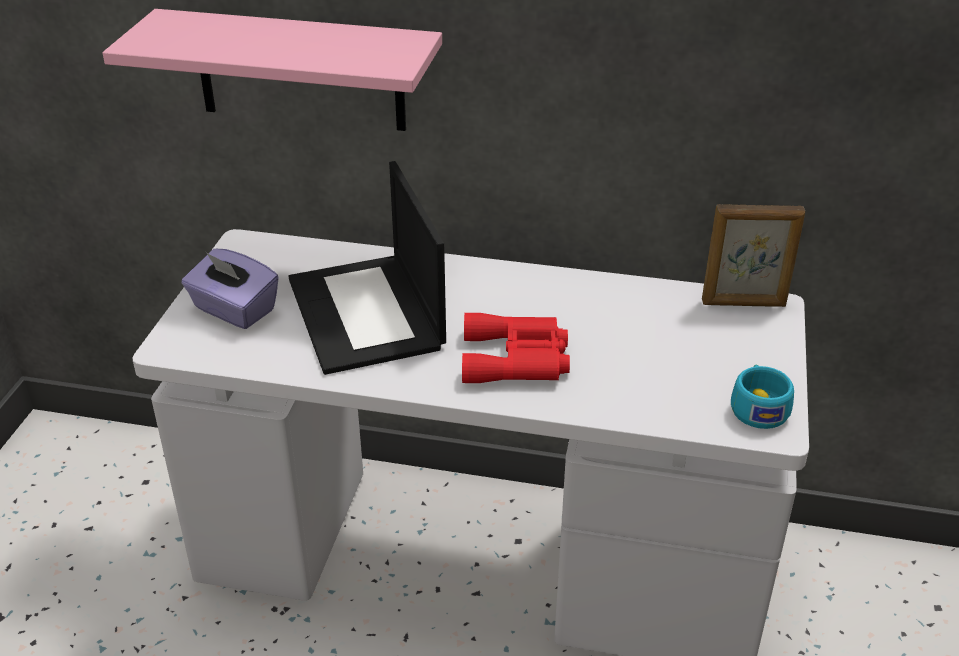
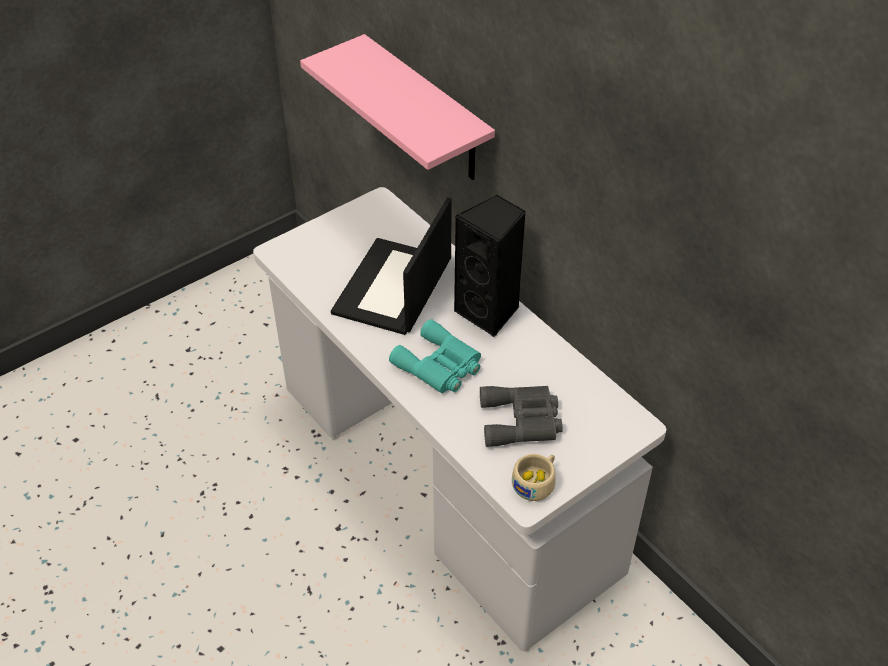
camera: 40 degrees right, 10 degrees up
purple tissue box [182,249,279,329] -> none
red binoculars [462,313,570,383] -> turquoise binoculars [389,319,481,393]
picture frame [702,204,805,307] -> none
turquoise cup [731,365,794,429] -> beige cup [512,454,556,501]
none -> black speaker [454,195,526,337]
none -> grey binoculars [480,386,563,447]

